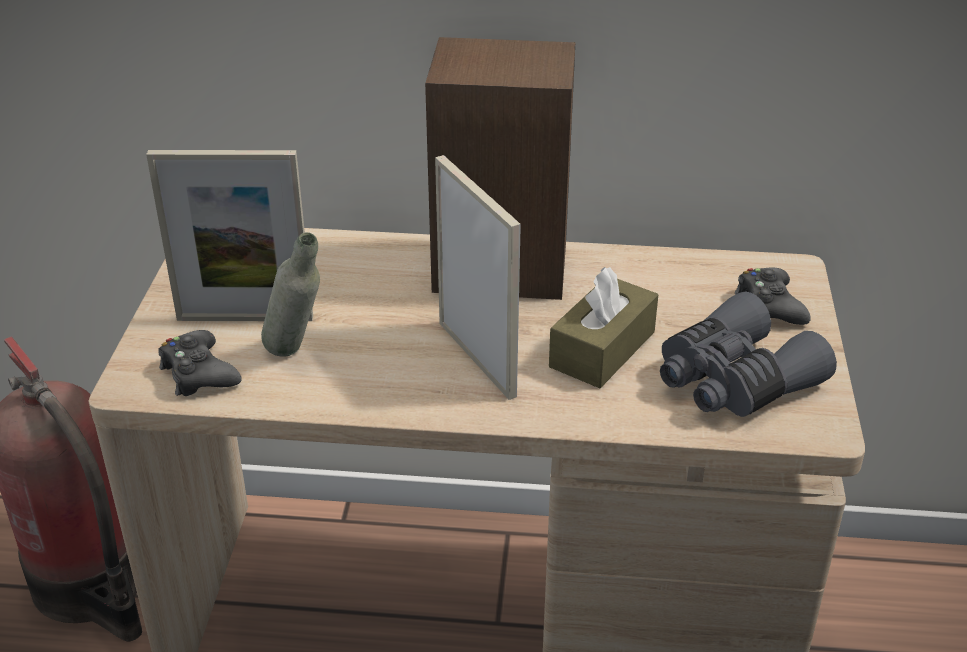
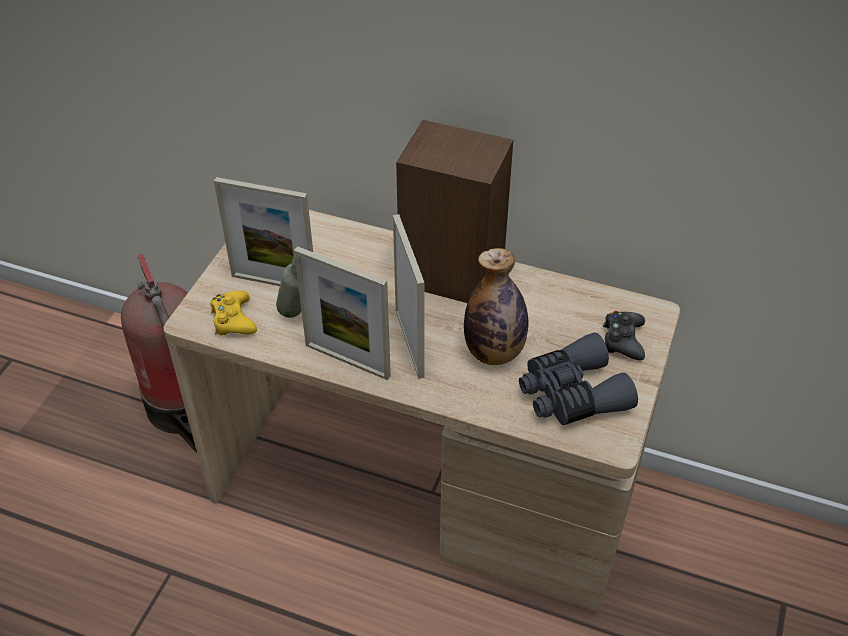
camera: 15 degrees right, 10 degrees up
black game controller [158,330,242,396] -> yellow game controller [210,291,257,336]
brown tissue box [549,267,658,388] -> bottle [464,248,528,365]
none -> picture frame [294,246,391,380]

